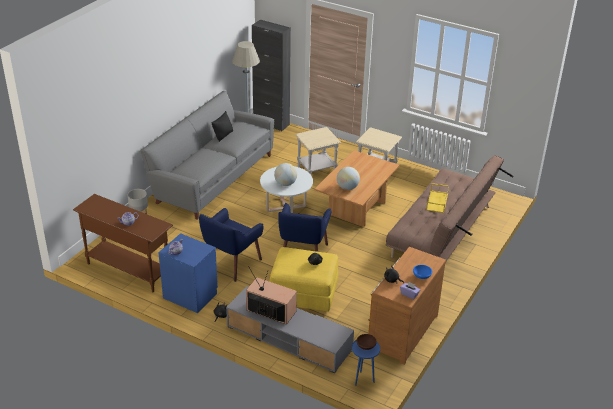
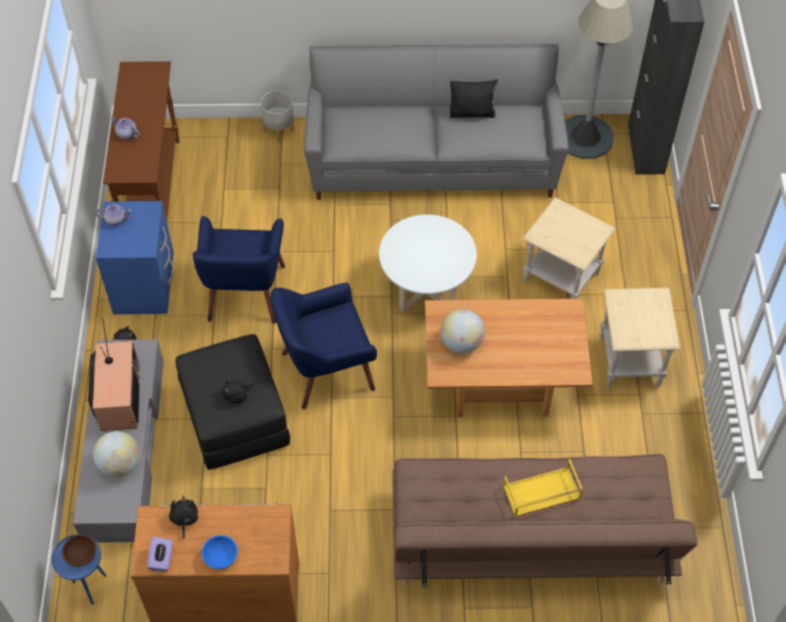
camera: 60 degrees right, 20 degrees up
blue armchair [199,208,263,282] -> blue armchair turned 90 degrees counterclockwise [193,216,285,324]
yellow ottoman [270,247,338,312] -> black ottoman [176,334,290,470]
globe [274,163,297,186] -> globe moved to [93,431,140,478]

